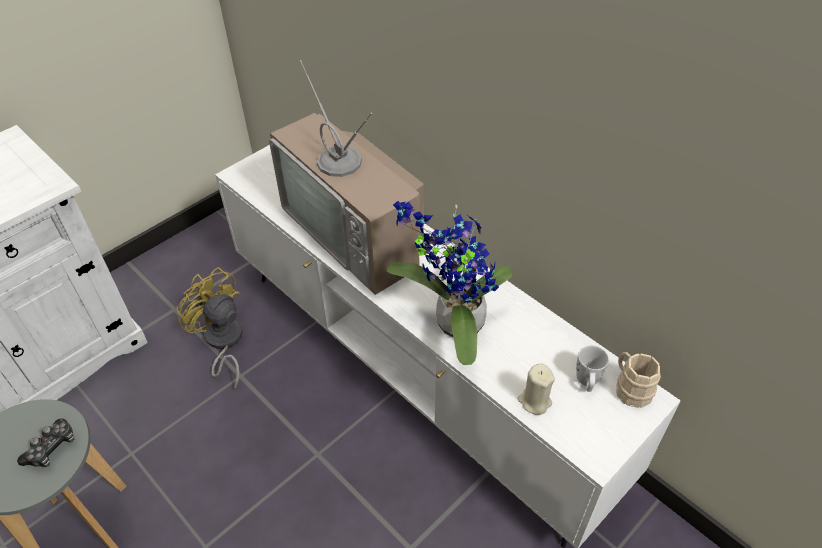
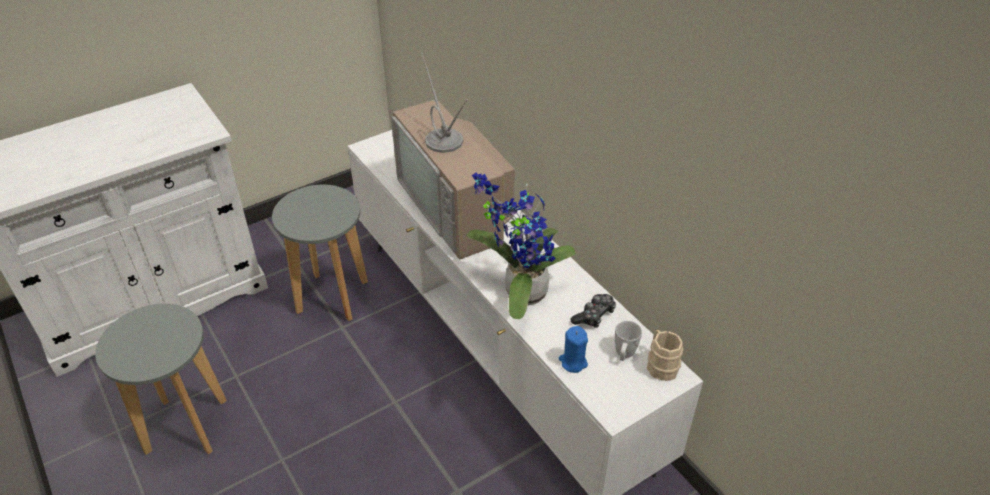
camera: 10 degrees right, 5 degrees down
game controller [17,418,74,467] -> game controller moved to [570,294,616,328]
yellow fan [176,267,242,390] -> grey stool [272,185,368,321]
beige candle [517,364,555,415] -> blue candle [559,326,588,373]

